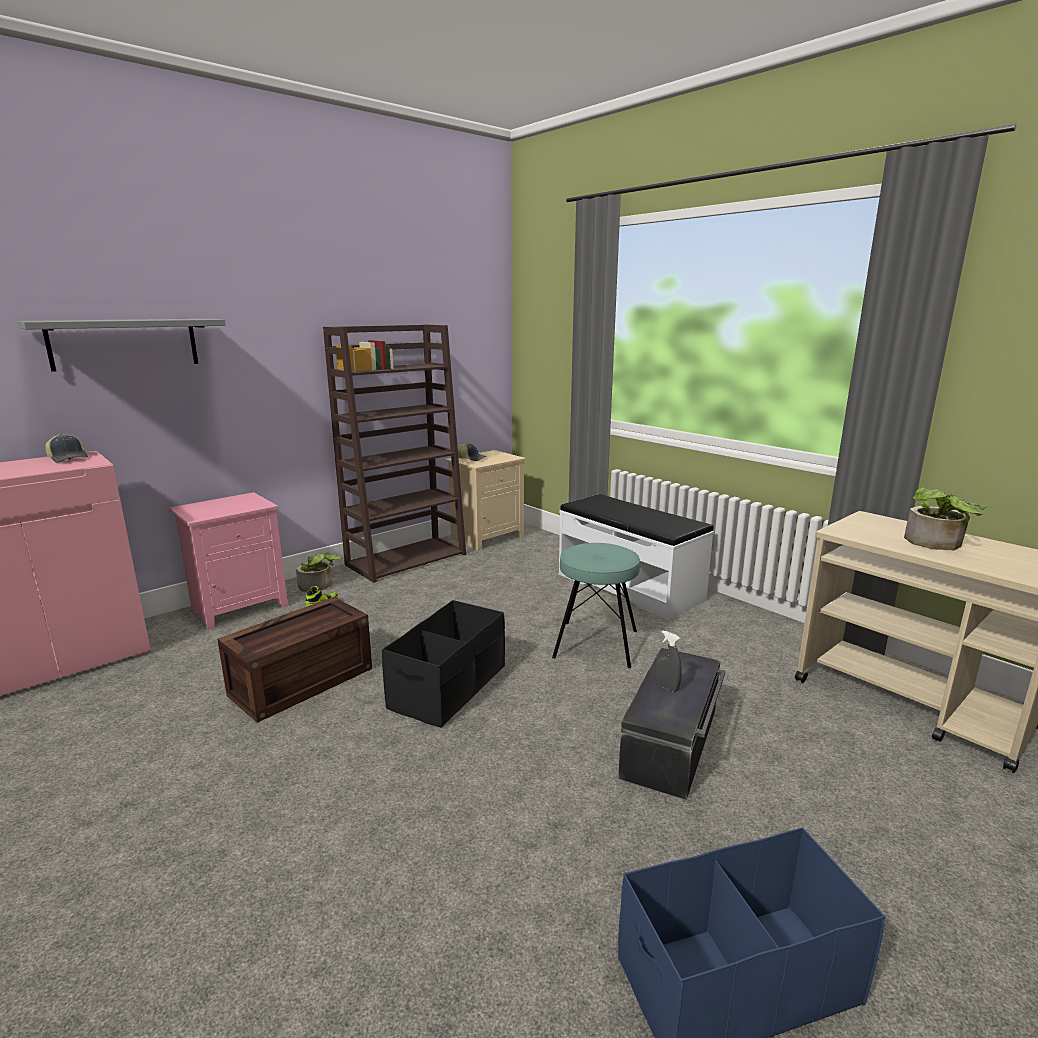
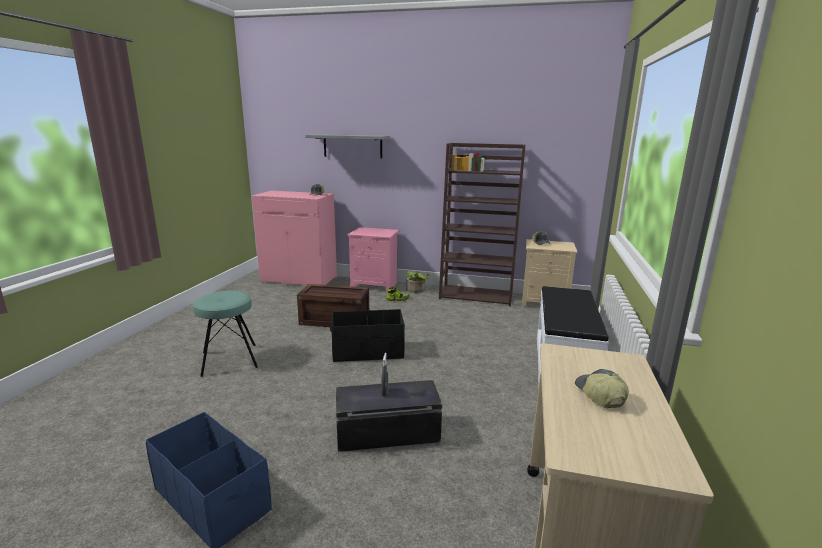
camera: 55 degrees right, 0 degrees up
turquoise stool [552,543,640,668] -> turquoise stool moved to [193,291,258,377]
potted plant [904,488,988,550] -> cap [575,369,629,408]

